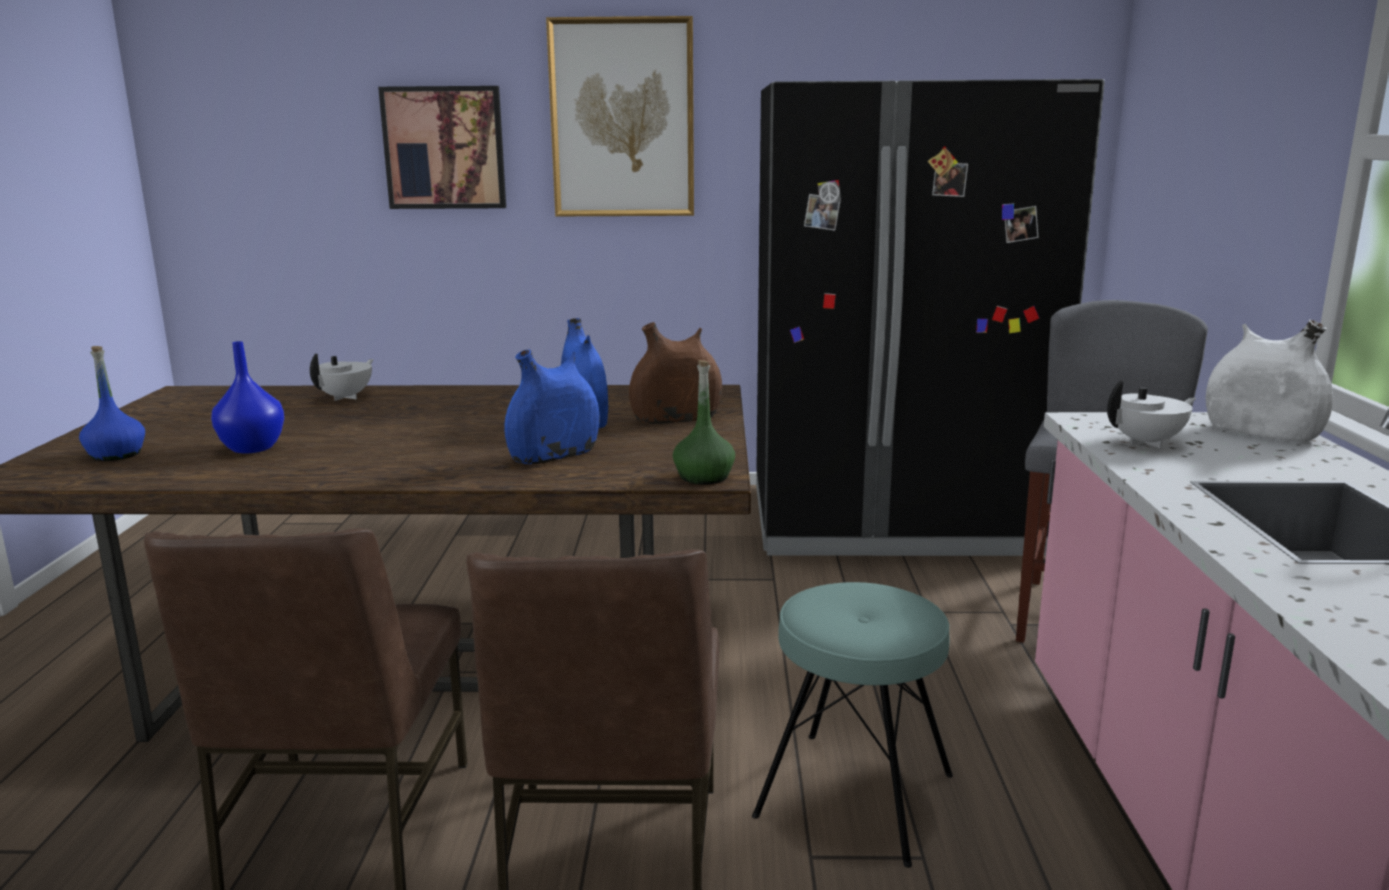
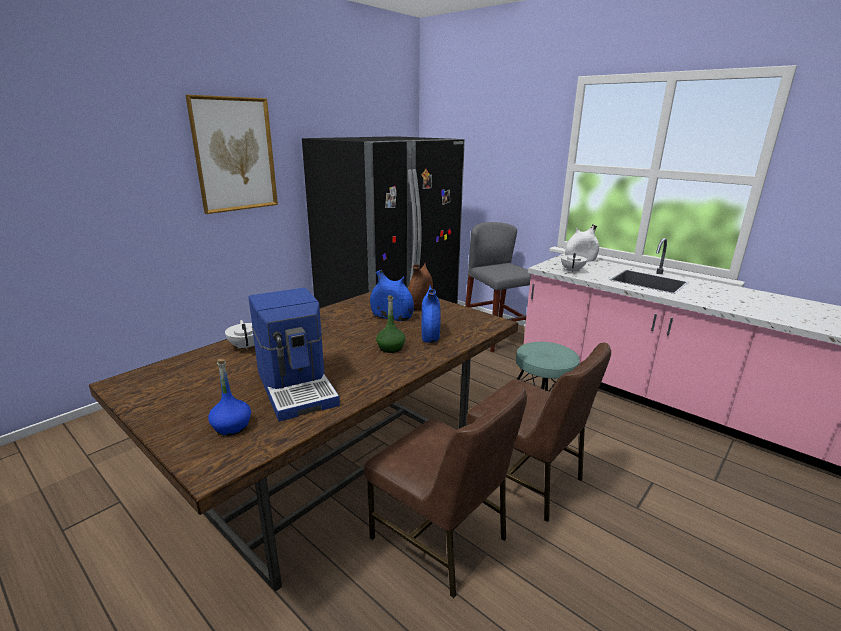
camera: 50 degrees left, 5 degrees up
blue vase [211,341,284,453] -> coffee machine [248,288,340,422]
picture [378,86,506,209] -> none
green bottle [673,360,735,485] -> green bottle moved to [376,296,406,353]

